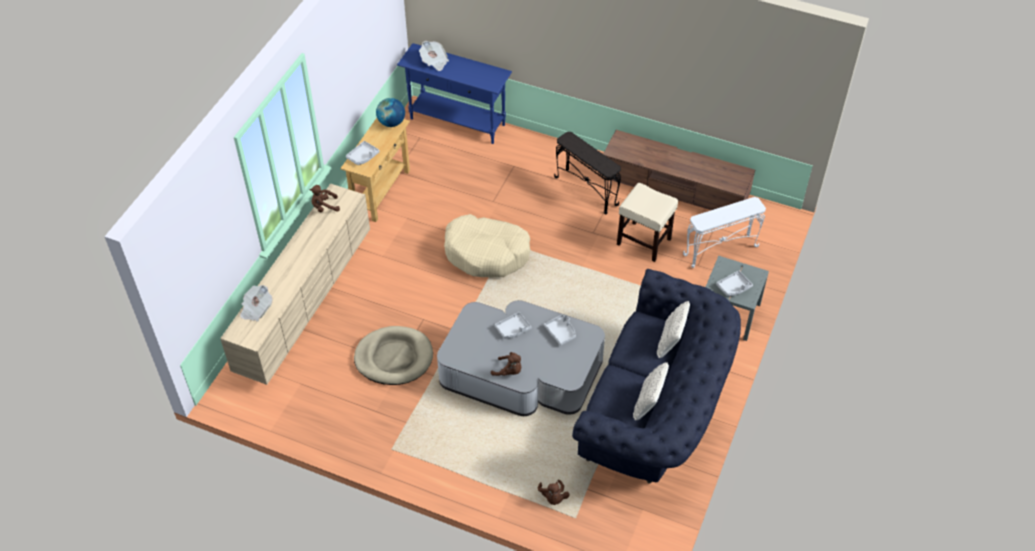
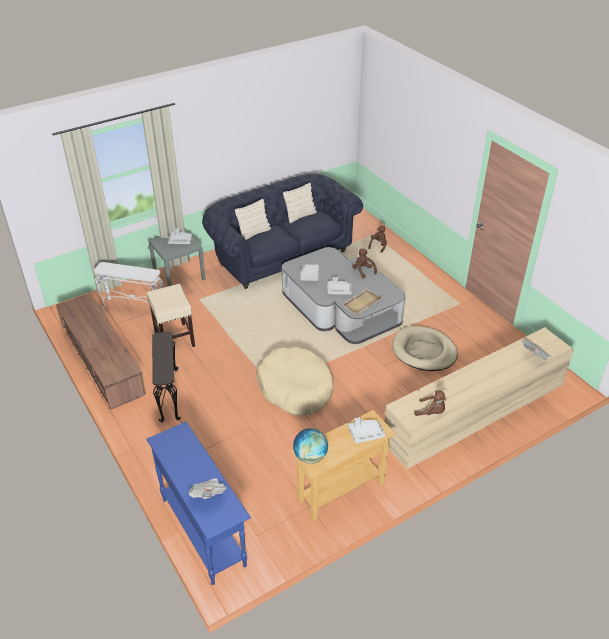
camera: 145 degrees left, 10 degrees down
none -> beige tray [340,288,383,315]

